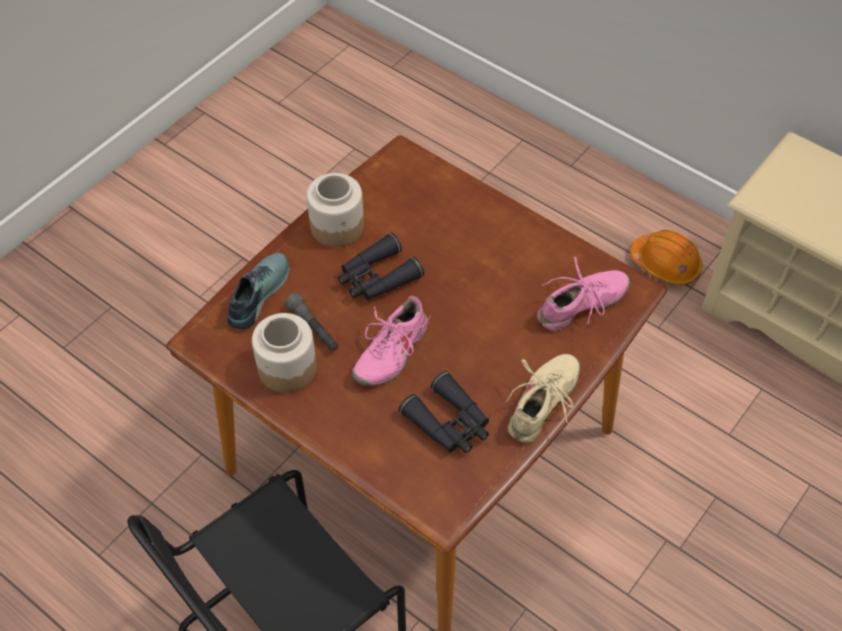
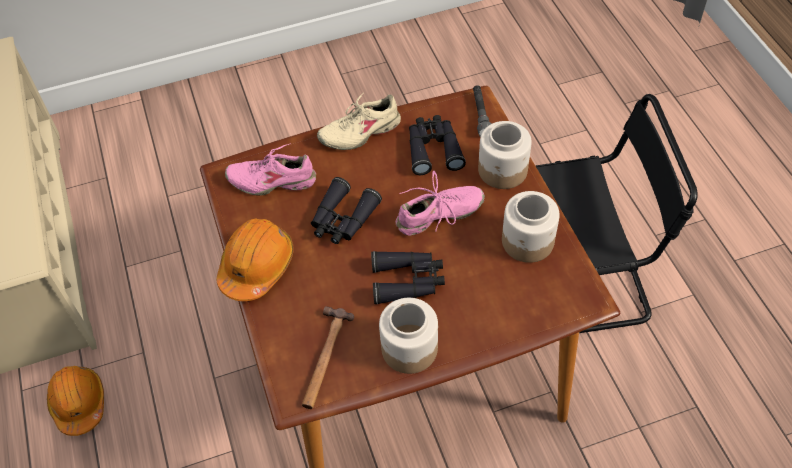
camera: 145 degrees left, 0 degrees up
shoe [228,253,289,329] -> none
grey flashlight [285,293,339,351] -> grey flashlight moved to [473,85,492,137]
none -> orange hard hat [217,219,294,301]
none -> hammer [302,306,354,409]
none -> black binoculars [311,177,382,244]
none -> jar [478,121,532,189]

